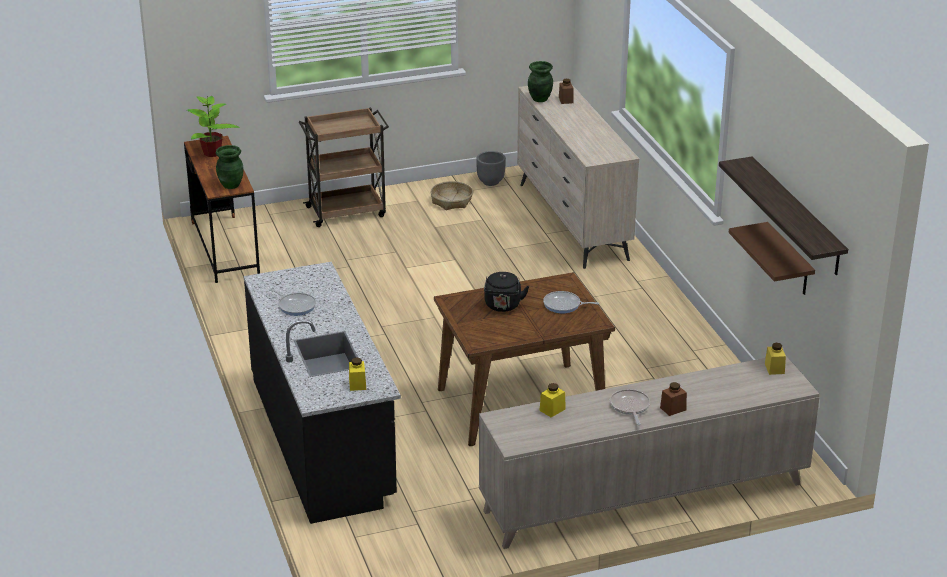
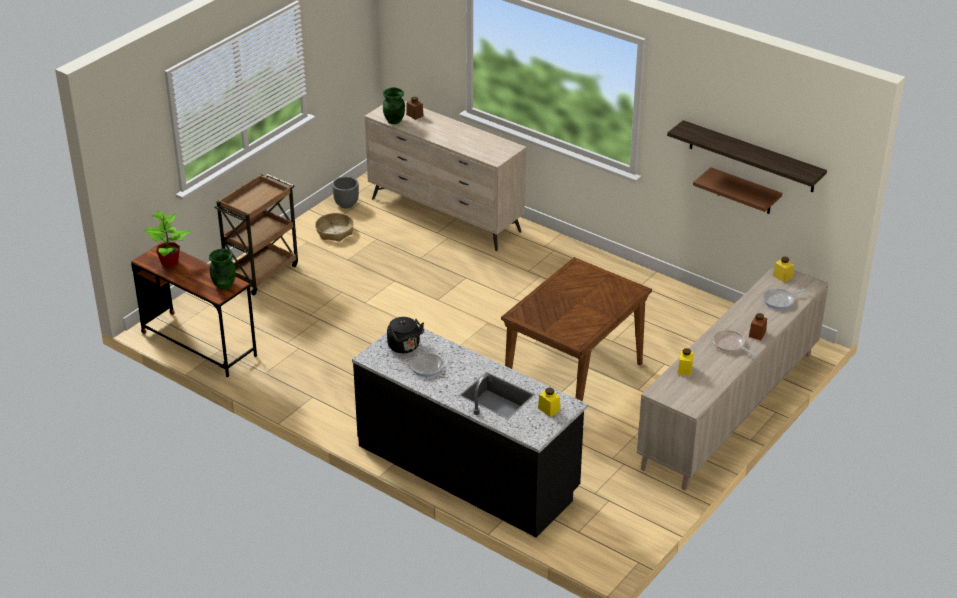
camera: 35 degrees left, 5 degrees up
black kettle [484,272,529,312] -> black kettle moved to [387,317,424,353]
frying pan [543,291,599,313] -> frying pan moved to [763,289,806,309]

